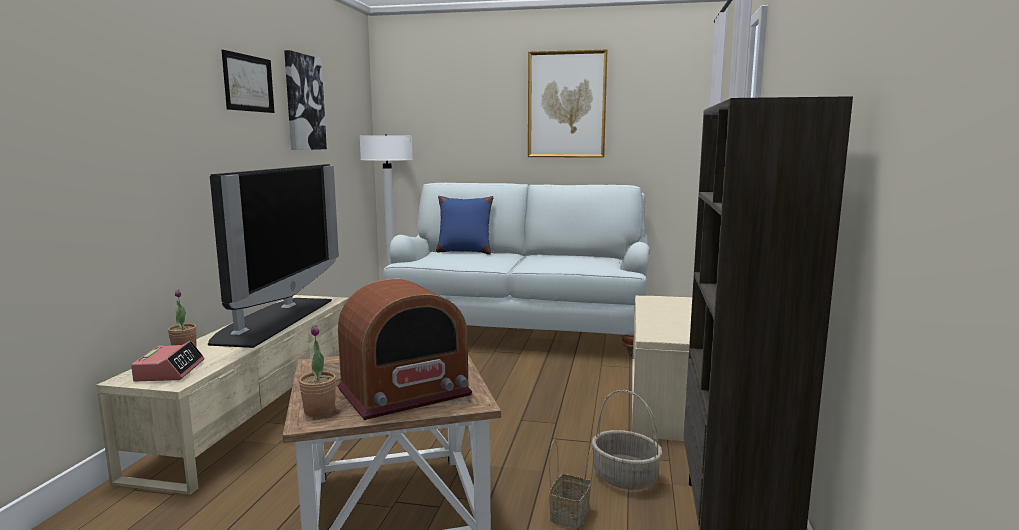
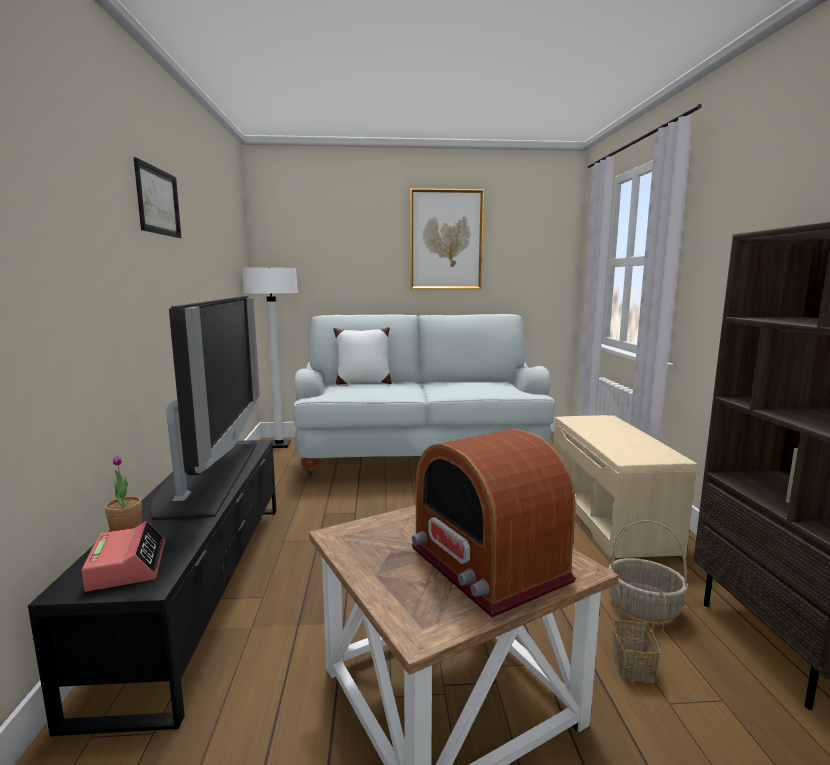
camera: 15 degrees left, 0 degrees up
beige tv stand [96,295,349,495] -> black tv stand [28,440,277,737]
picture [284,50,327,150] -> none
potted plant [299,325,336,417] -> none
radio [337,279,472,420] -> radio turned 105 degrees clockwise [412,429,576,617]
blue pillow [436,196,493,255] -> white pillow [333,327,392,385]

